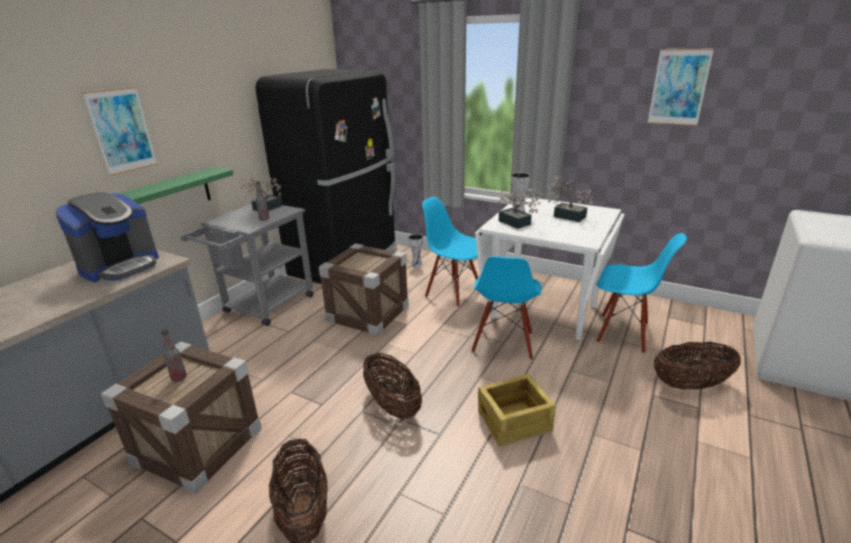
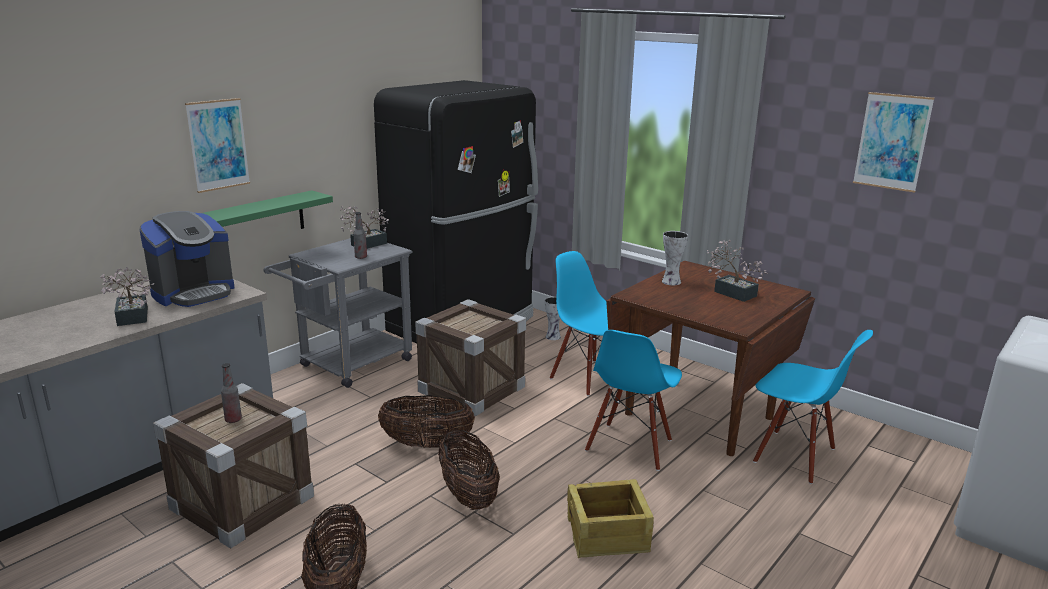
camera: 10 degrees right, 5 degrees down
white dining table [475,197,625,340] -> brown dining table [606,261,815,456]
potted plant [494,188,543,229] -> potted plant moved to [100,267,155,326]
basket [654,342,741,390] -> basket moved to [378,395,475,448]

